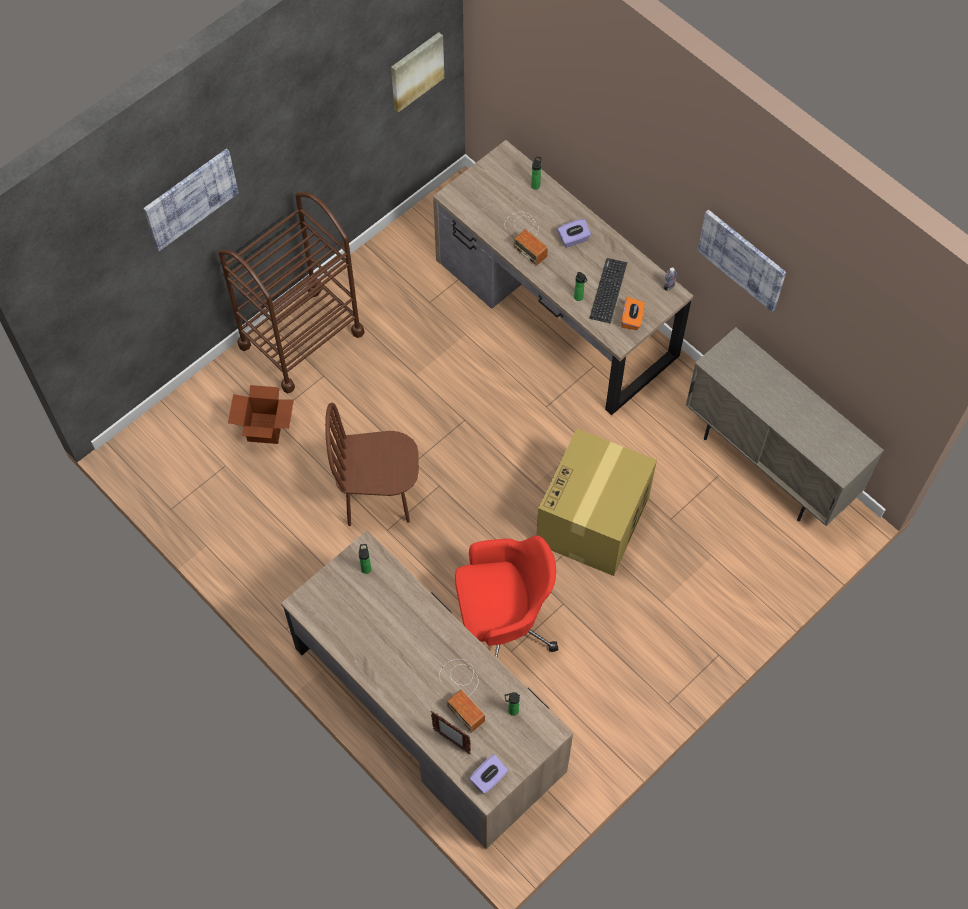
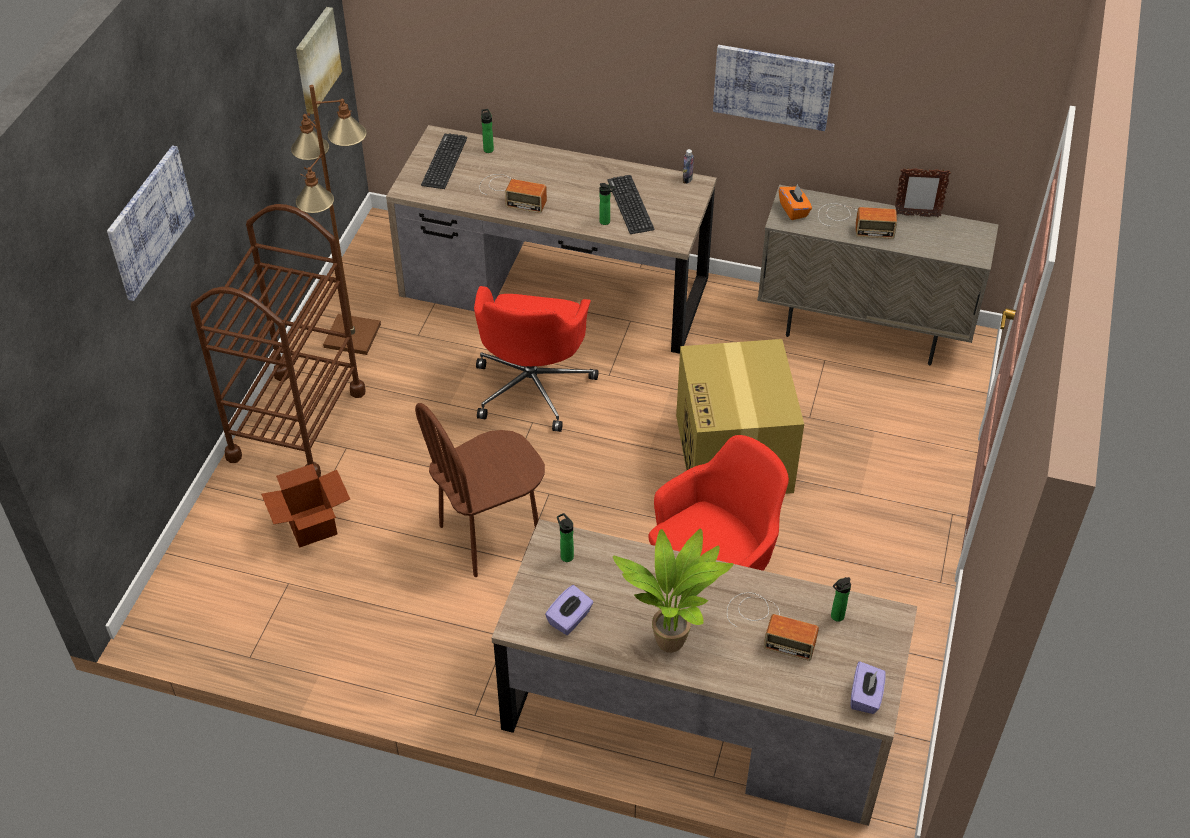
camera: 30 degrees left, 15 degrees down
picture frame [430,711,471,754] -> picture frame moved to [895,168,951,217]
purple tissue box [558,219,591,248] -> purple tissue box moved to [545,585,594,635]
orange tissue box [622,297,644,330] -> orange tissue box moved to [779,184,812,220]
none -> brown floor lamp [291,85,381,355]
none -> keyboard [421,133,467,189]
none -> red office chair [474,286,599,432]
none -> potted plant [613,529,733,653]
none -> radio [818,203,897,239]

